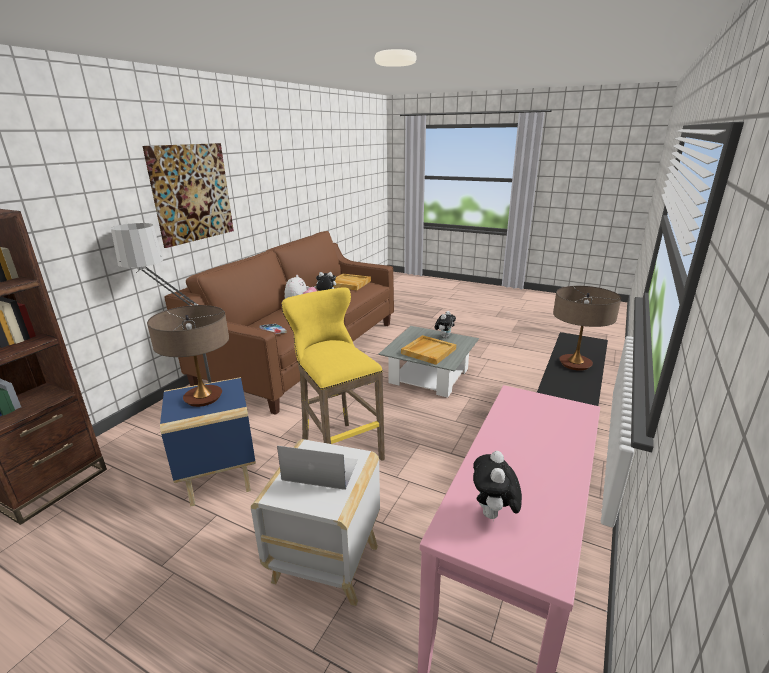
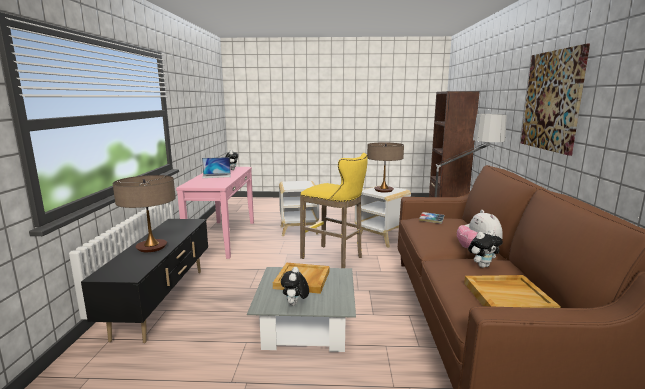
camera: 155 degrees right, 10 degrees down
blue side table [160,377,256,507] -> white side table [355,185,411,248]
laptop [277,446,358,490] -> laptop moved to [202,157,231,178]

